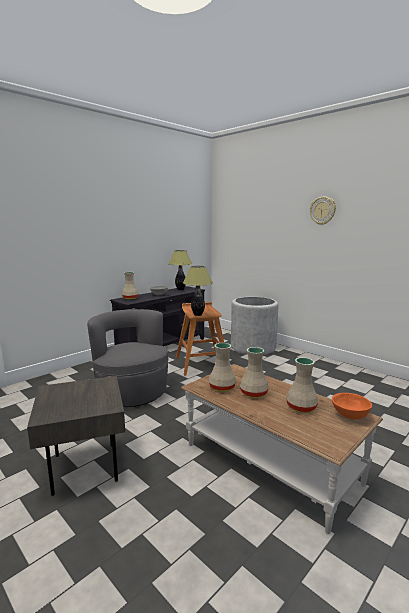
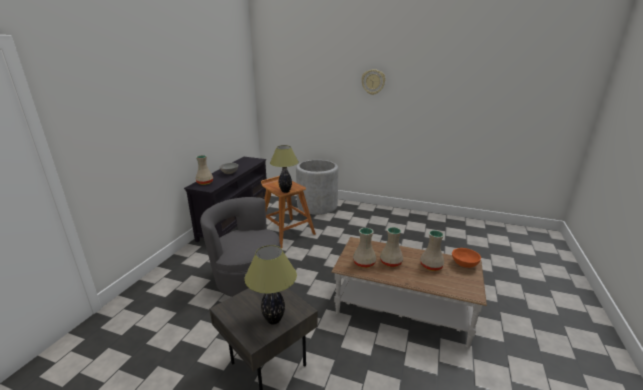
camera: 25 degrees left, 10 degrees up
table lamp [169,250,192,290] -> table lamp moved to [244,245,297,325]

